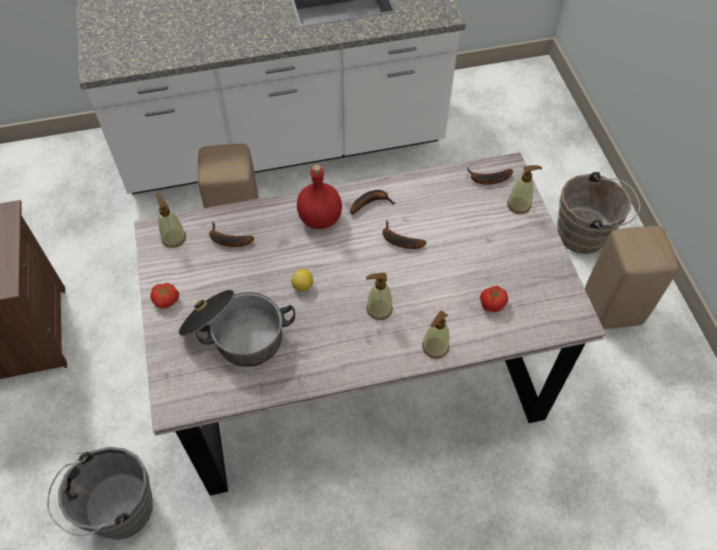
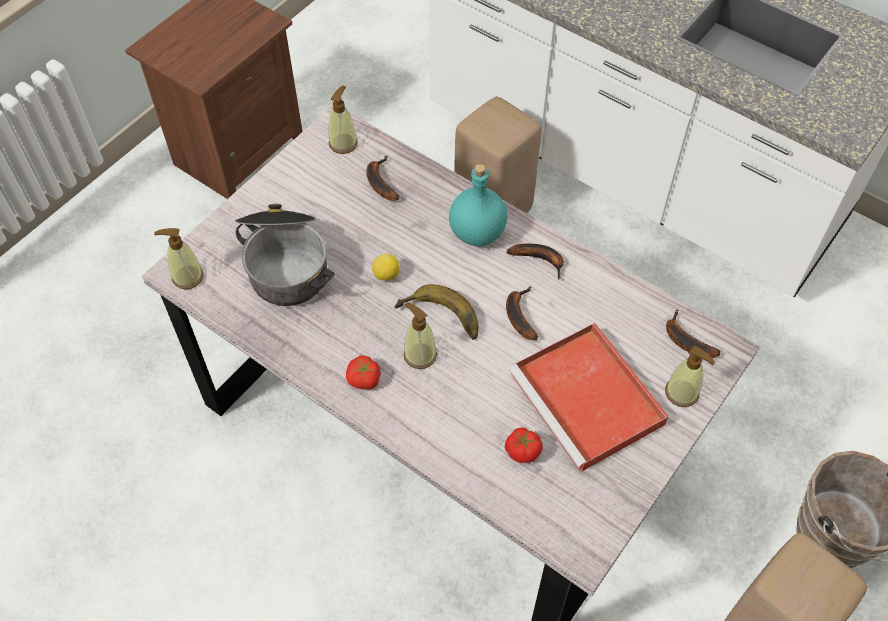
camera: 50 degrees right, 0 degrees up
grey bucket [47,447,153,540] -> none
tomato [150,283,179,309] -> tomato moved to [346,355,381,389]
red bottle [297,164,342,229] -> turquoise bottle [449,164,508,246]
soap dispenser [422,310,449,359] -> soap dispenser moved to [154,228,204,290]
none -> banana [394,284,478,340]
none -> red tray [509,323,669,472]

